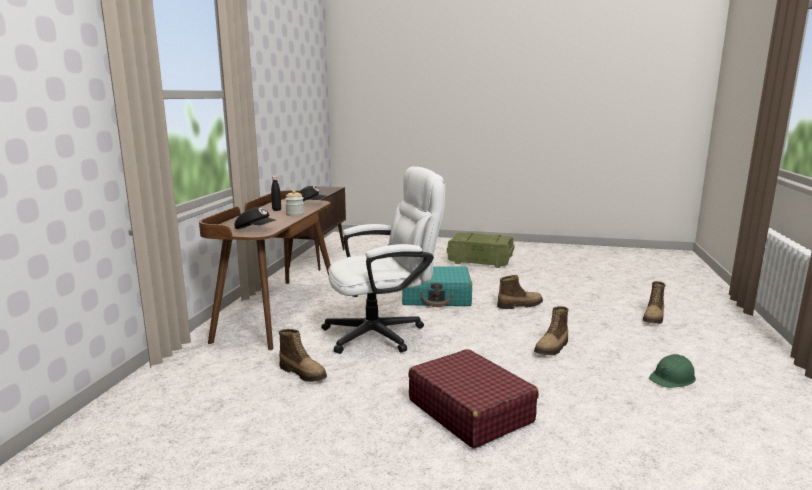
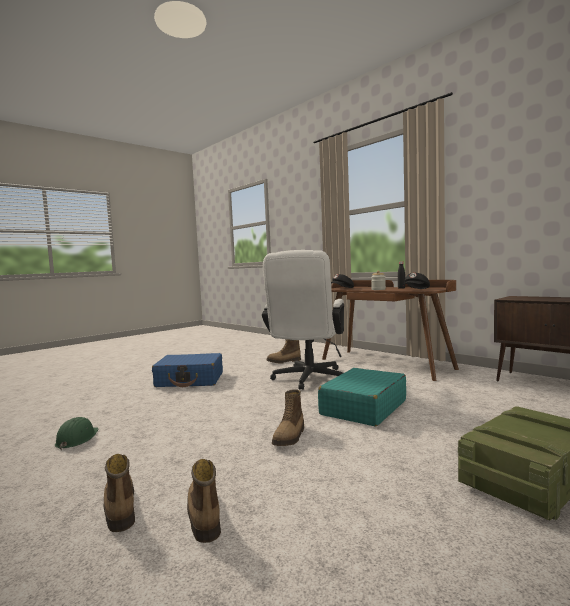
camera: 125 degrees right, 10 degrees down
red suitcase [408,349,539,448] -> blue suitcase [152,353,223,387]
boot [534,306,568,355] -> boot moved to [187,459,221,543]

